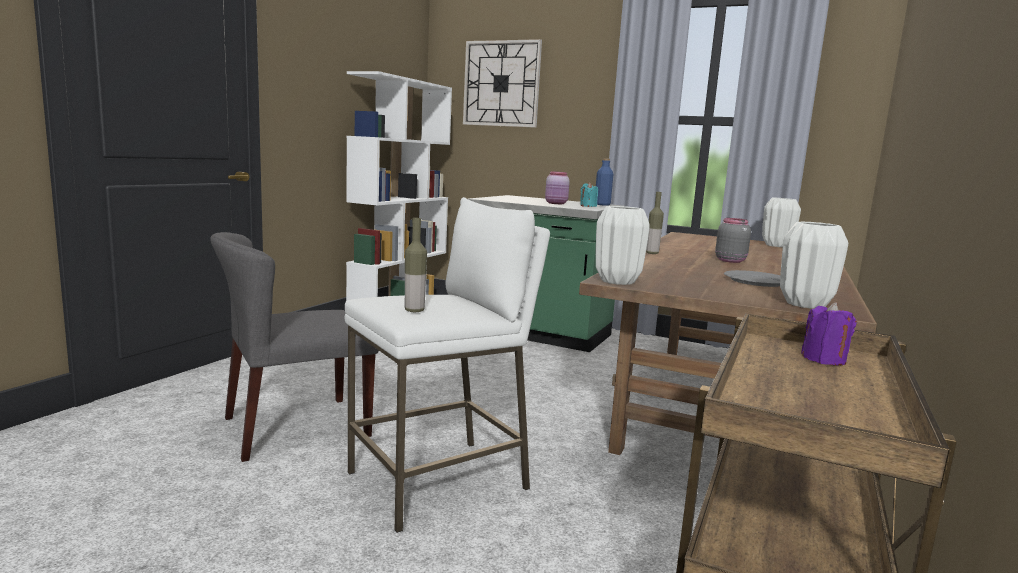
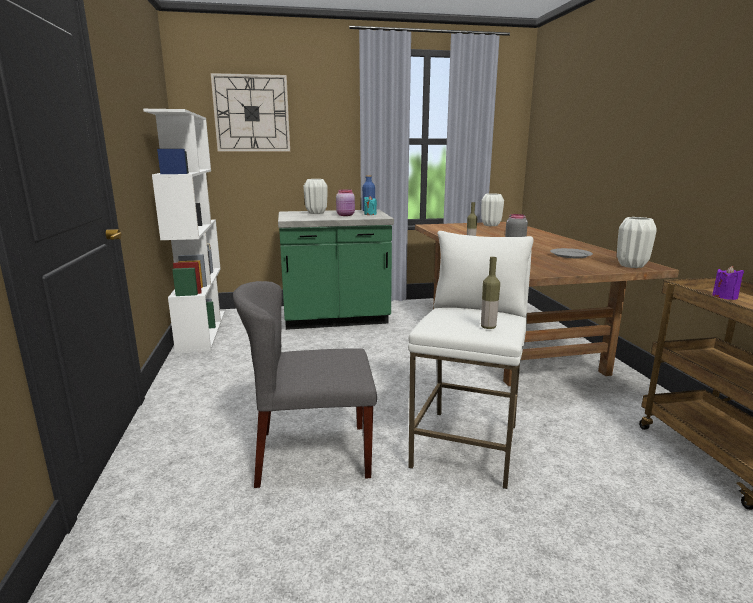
camera: 35 degrees left, 5 degrees up
grey chair [210,232,379,462] -> grey chair turned 60 degrees clockwise [233,281,377,488]
white vase [596,206,650,285] -> white vase moved to [303,179,328,214]

